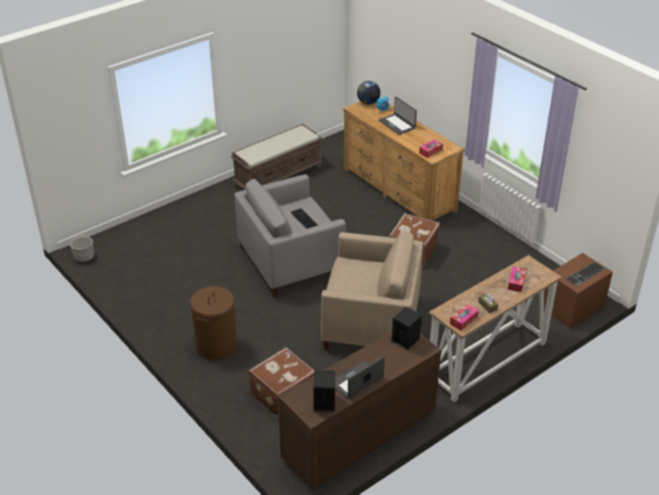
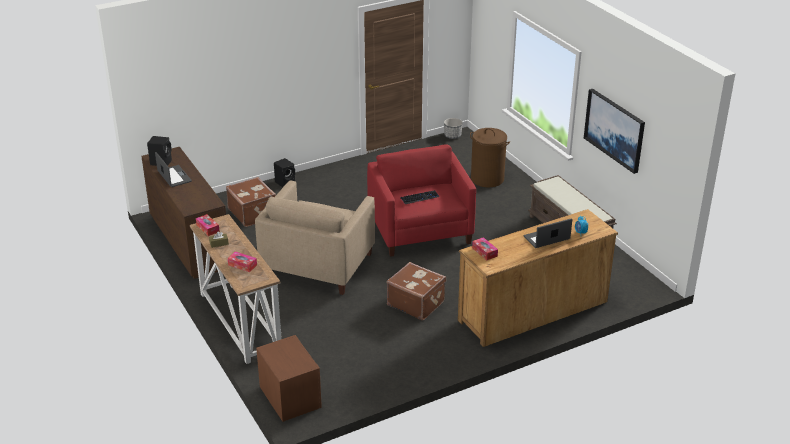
camera: 100 degrees right, 5 degrees down
brown laundry basket [190,285,237,360] -> brown laundry basket moved to [470,128,510,188]
grey armchair [234,174,346,297] -> red armchair [367,144,476,257]
globe [357,81,380,105] -> none
black speaker [392,307,422,350] -> black speaker moved to [274,158,295,187]
keyboard [566,262,606,286] -> none
none -> picture [584,89,645,174]

